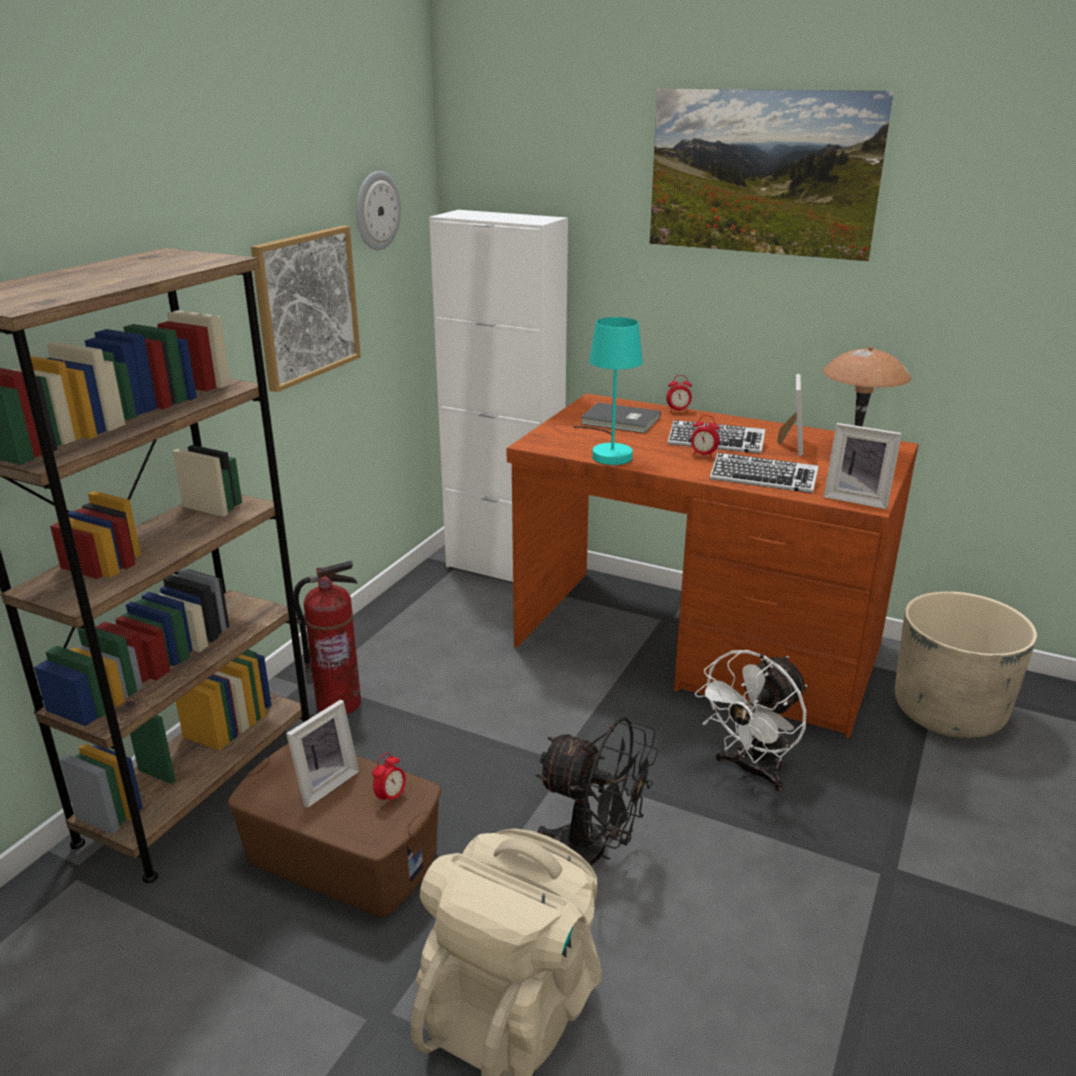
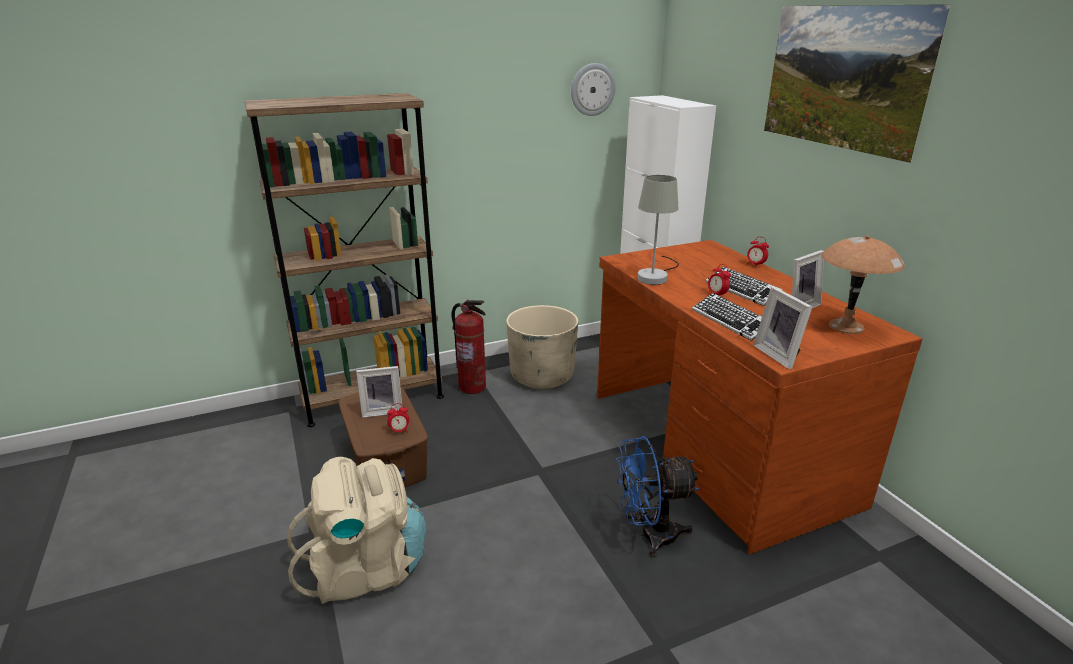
camera: 40 degrees right, 0 degrees up
picture [251,226,361,392] -> none
black fan [536,717,659,866] -> none
turquoise table lamp [573,317,643,465] -> grey table lamp [637,175,679,285]
grey book [580,403,660,433] -> none
white fan [695,650,807,792] -> blue fan [616,436,699,557]
beige planter [895,591,1037,738] -> beige planter moved to [506,305,578,389]

